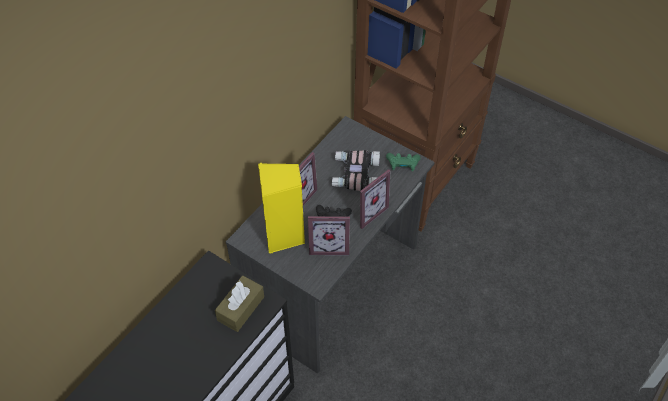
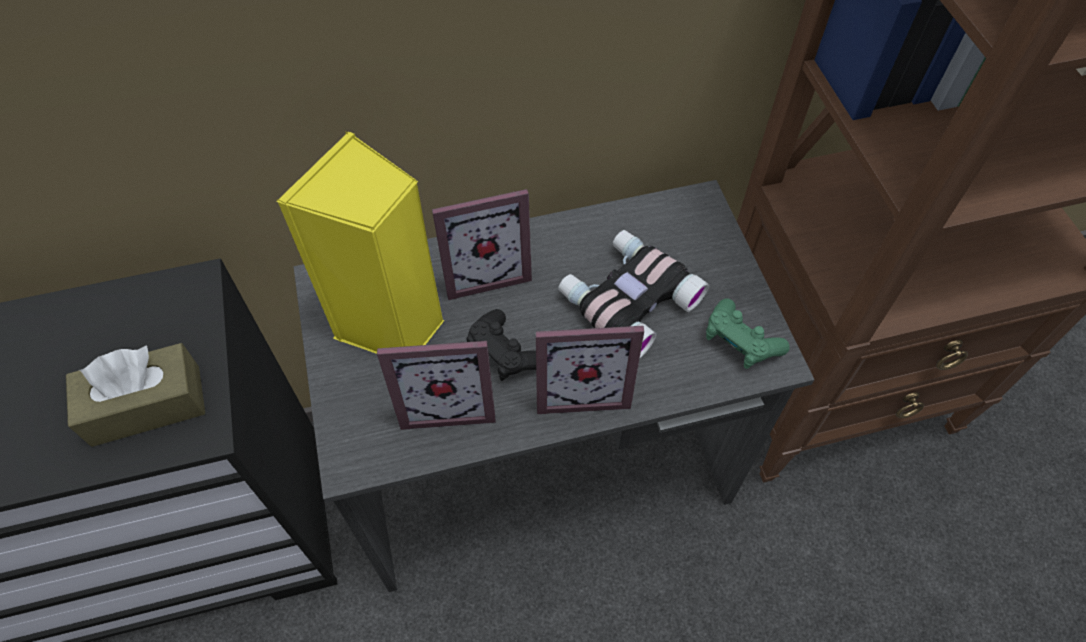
camera: 40 degrees right, 5 degrees up
picture frame [308,216,350,255] -> picture frame turned 45 degrees counterclockwise [377,341,496,430]

